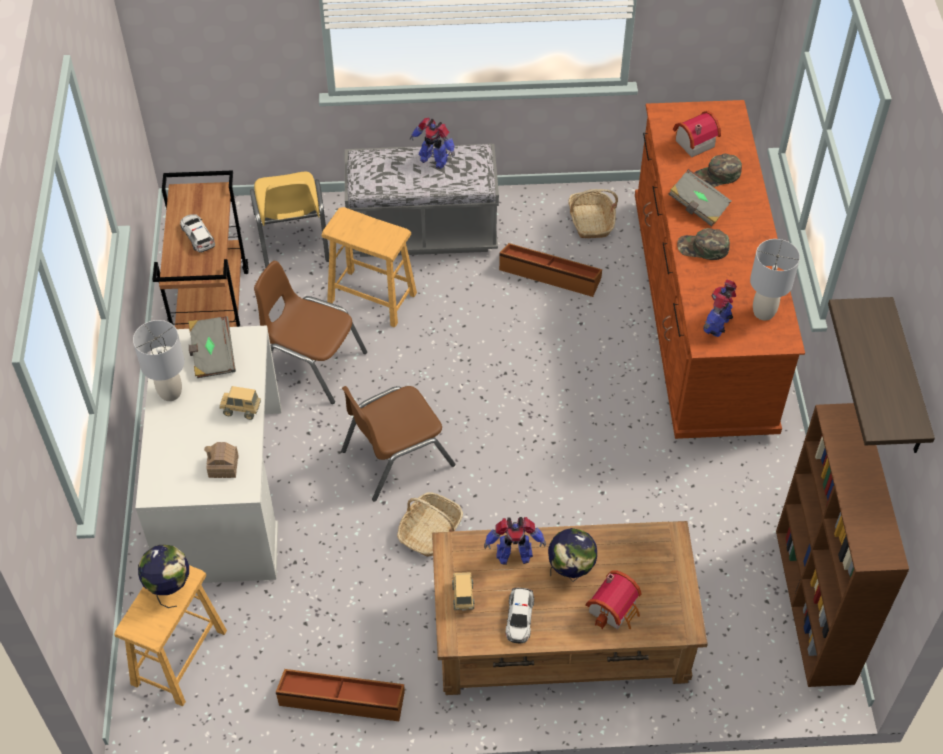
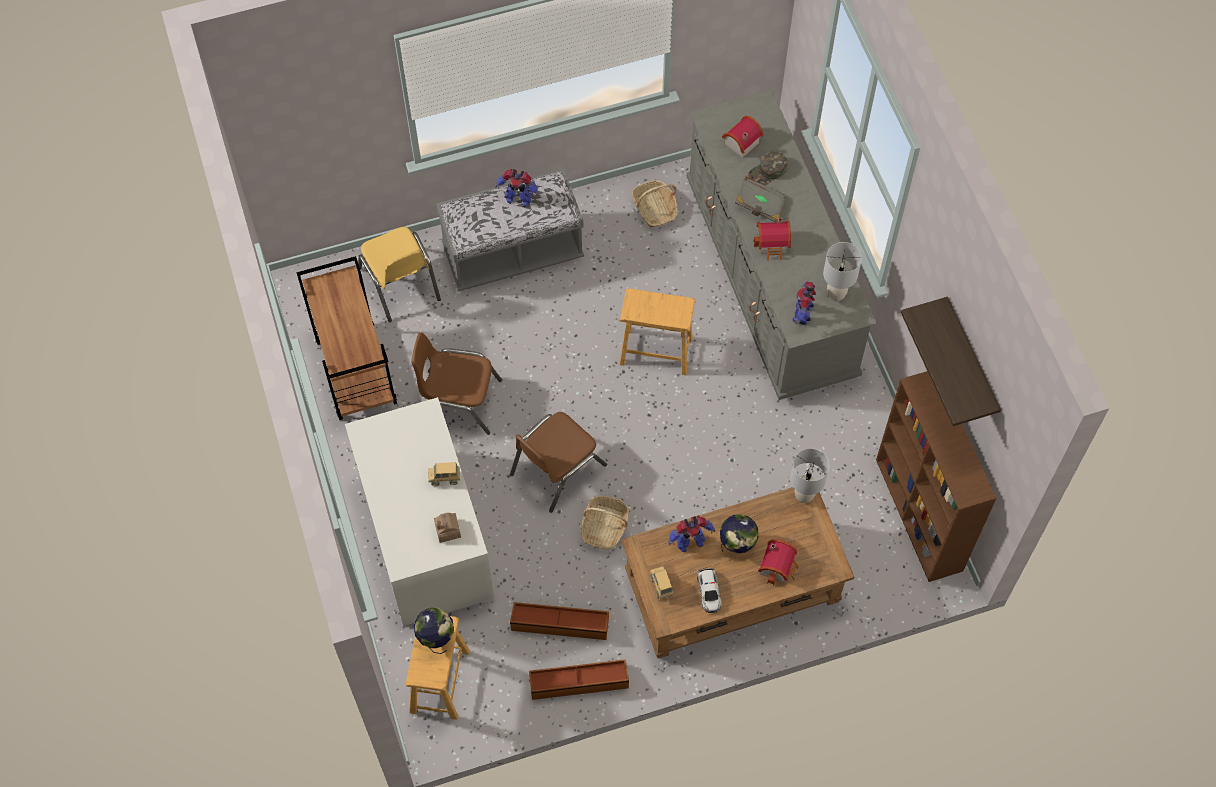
camera: 15 degrees left, 10 degrees up
grey table lamp [133,320,185,401] -> grey table lamp moved to [790,448,829,503]
toy car [180,214,215,252] -> none
grey book [188,316,236,378] -> none
brown stool [321,207,417,327] -> brown stool moved to [620,288,695,375]
brown storage box [499,243,602,297] -> brown storage box moved to [510,602,609,640]
brown dresser [635,100,805,439] -> grey dresser [687,90,877,400]
green cap [677,228,730,260] -> toy house [753,218,791,260]

